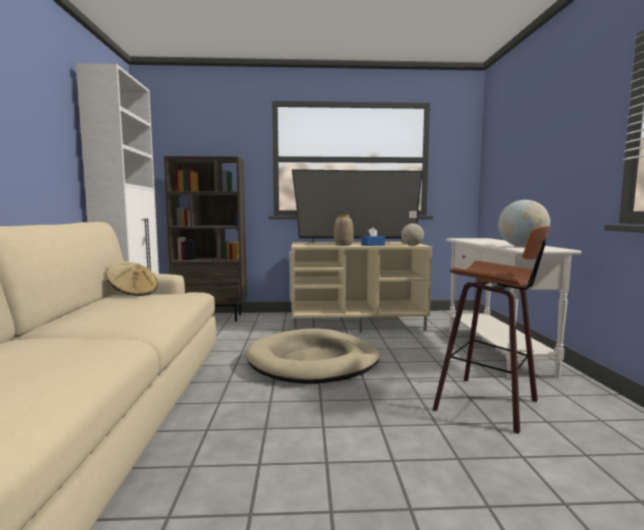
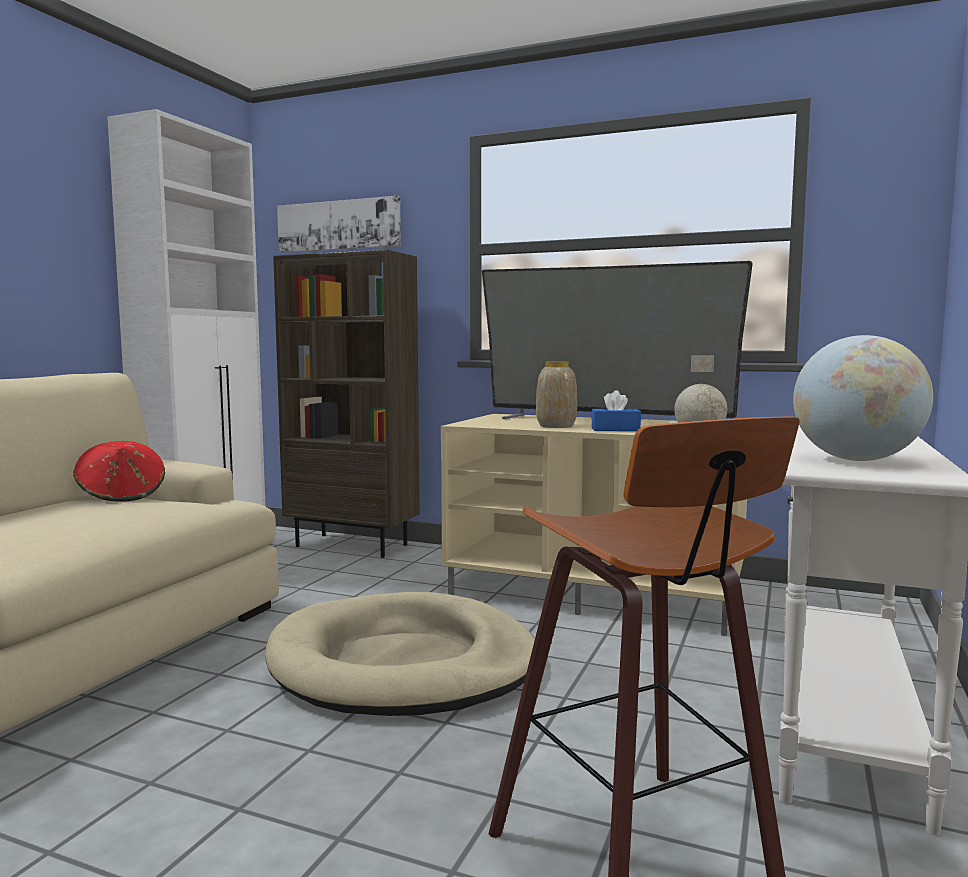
camera: 25 degrees right, 0 degrees up
beige hat [106,262,158,296] -> red hat [73,441,165,502]
none -> picture [277,196,401,253]

